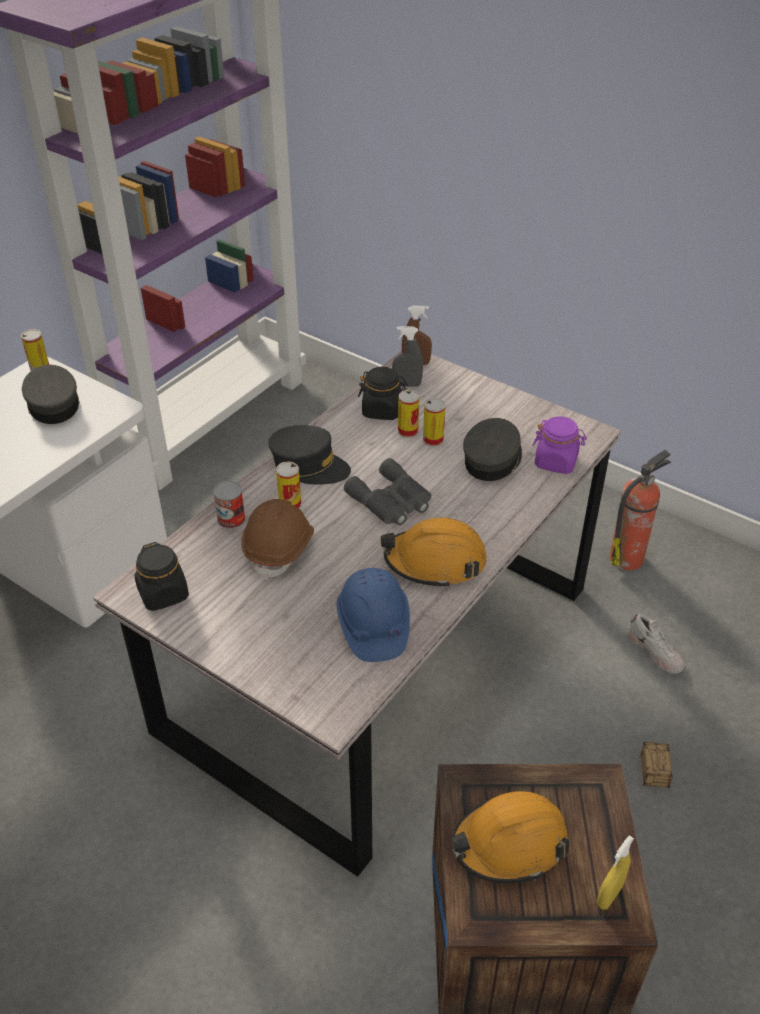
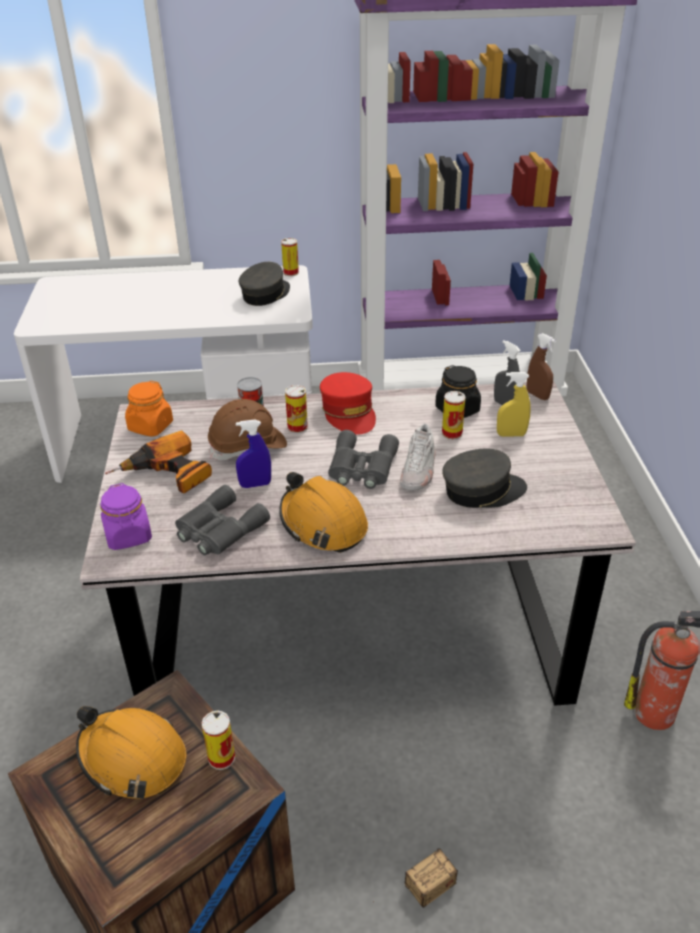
camera: 50 degrees right, 5 degrees down
black jar [134,542,189,611] -> orange jar [125,381,173,437]
black cap [268,425,351,485] -> red cap [320,372,376,435]
blue hard hat [337,568,410,662] -> grey binoculars [175,485,270,556]
can [423,398,445,447] -> can moved to [202,711,235,770]
purple jar [533,416,587,474] -> purple jar moved to [100,483,152,550]
yellow spray bottle [597,835,634,910] -> yellow spray bottle moved to [497,372,530,437]
white shoe [627,613,684,674] -> white shoe moved to [400,424,436,491]
none -> power drill [105,431,212,493]
none -> blue spray bottle [236,419,271,488]

